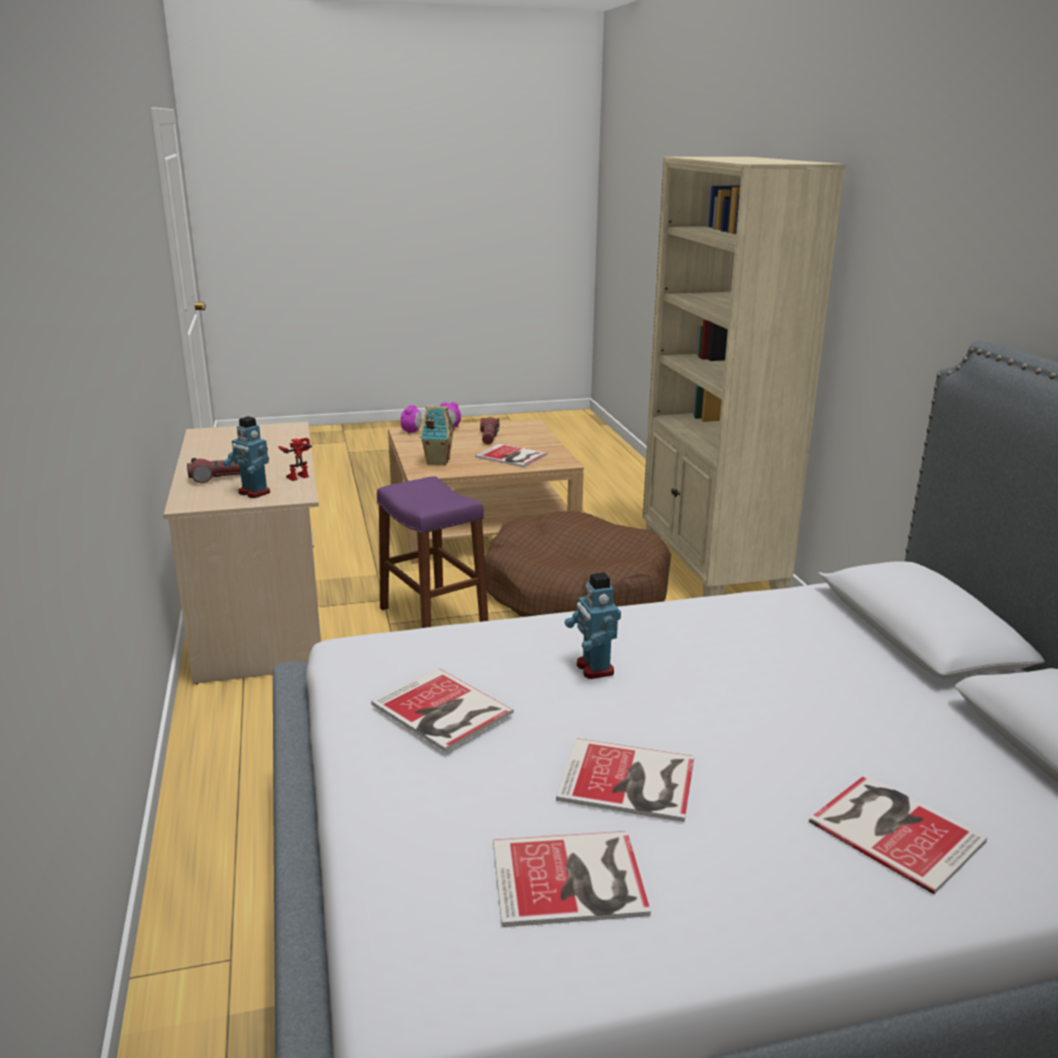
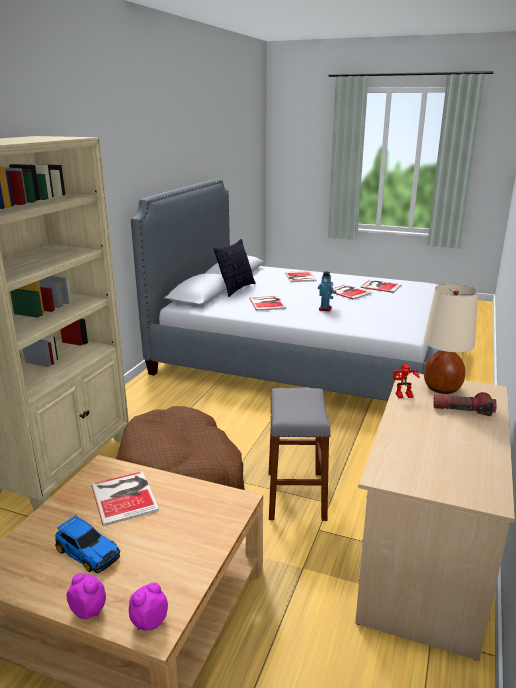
camera: 145 degrees left, 0 degrees up
toy robot [223,416,270,498] -> beige table lamp [424,284,478,394]
book [371,668,514,752] -> book moved to [249,296,286,311]
purple stool [377,477,488,628] -> grey stool [269,388,331,521]
toy house [419,405,455,466] -> none
flashlight [480,417,499,445] -> toy car [55,515,120,573]
none -> pillow [213,239,256,297]

